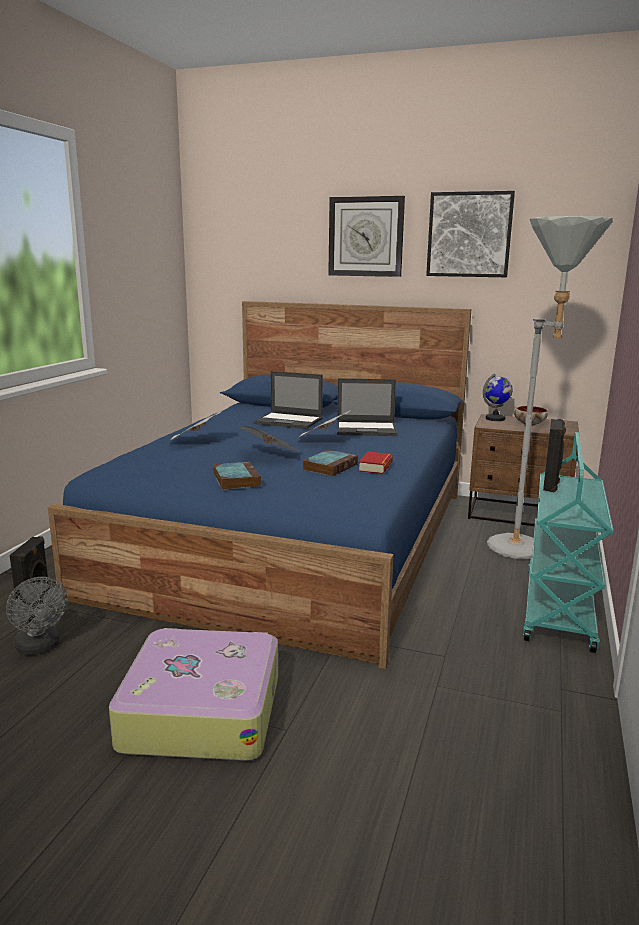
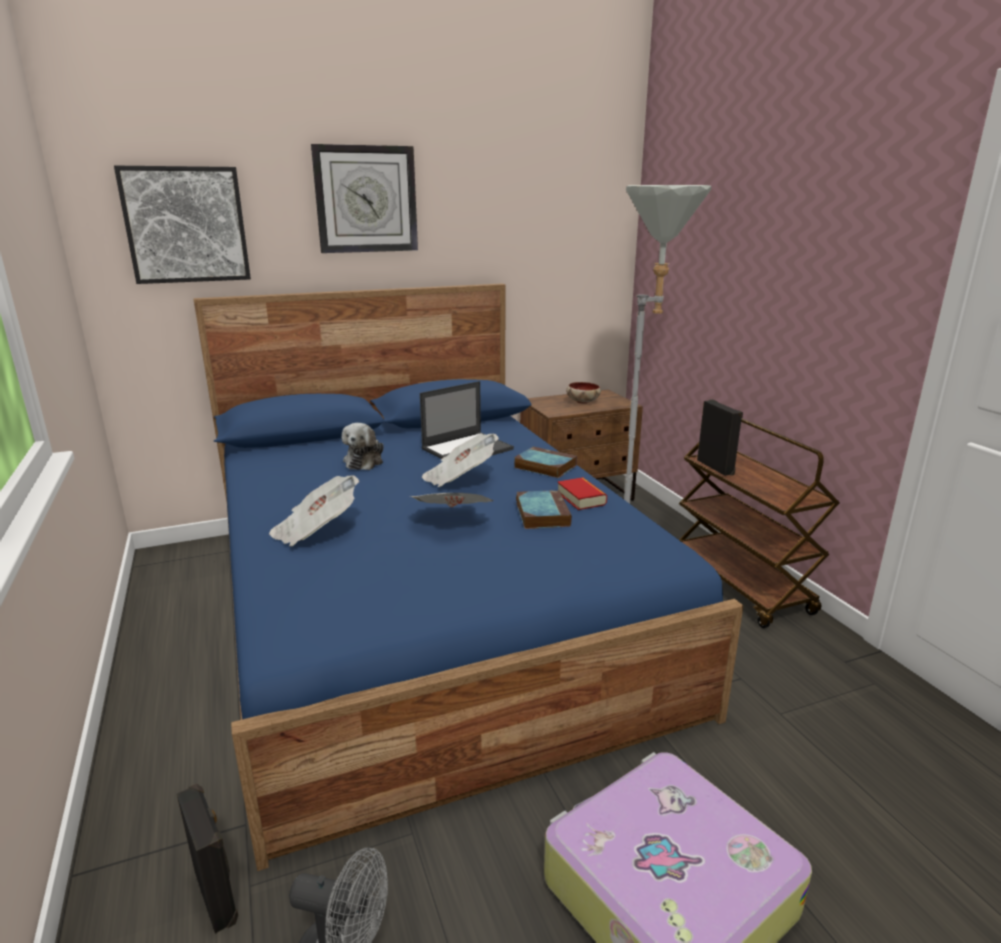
camera: 40 degrees left, 5 degrees up
book [213,461,261,490] -> book moved to [514,447,577,478]
laptop [254,371,323,429] -> plush toy [342,423,384,470]
picture [426,191,515,277] -> picture moved to [114,166,251,284]
globe [483,374,513,421] -> none
turquoise cart [523,432,614,653] -> brown cart [679,418,840,628]

